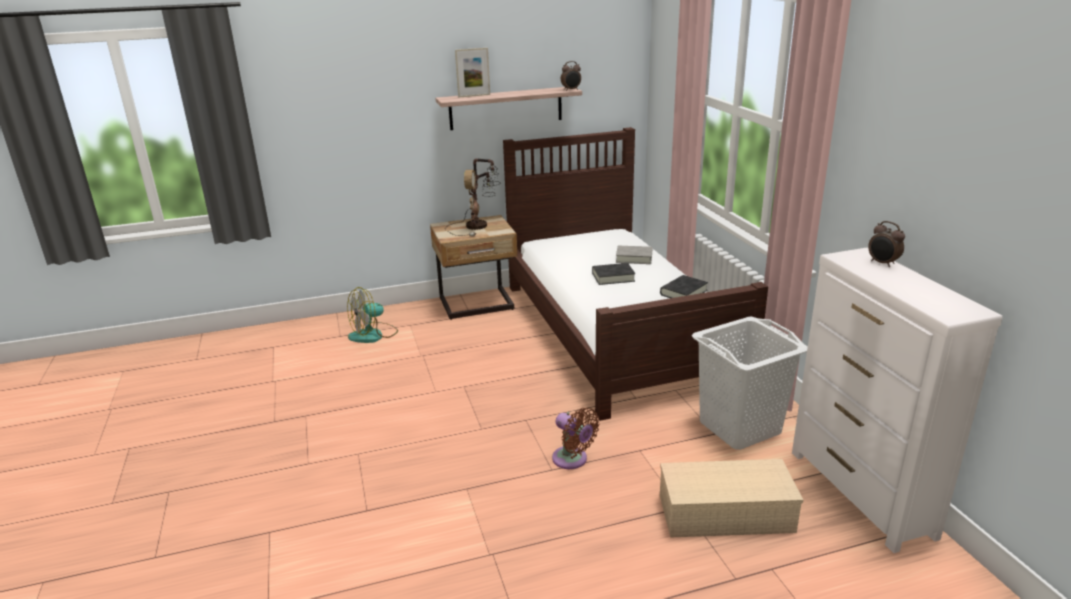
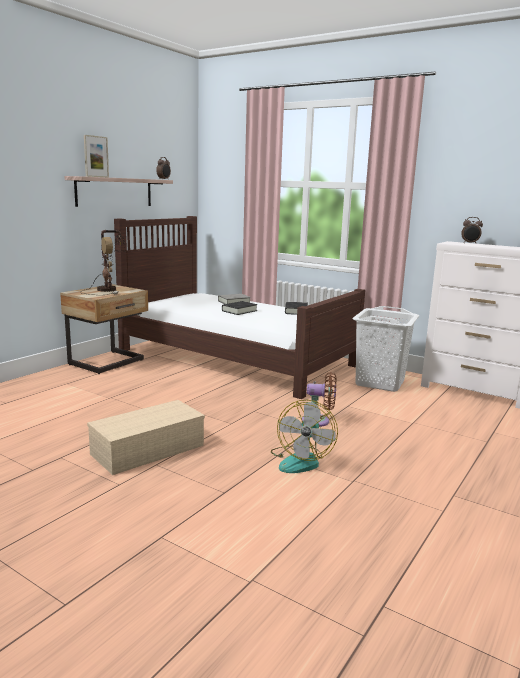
camera: 40 degrees left, 10 degrees down
fan [347,287,398,343] -> fan moved to [271,400,338,473]
beige storage box [660,459,803,538] -> beige storage box moved to [87,400,205,475]

